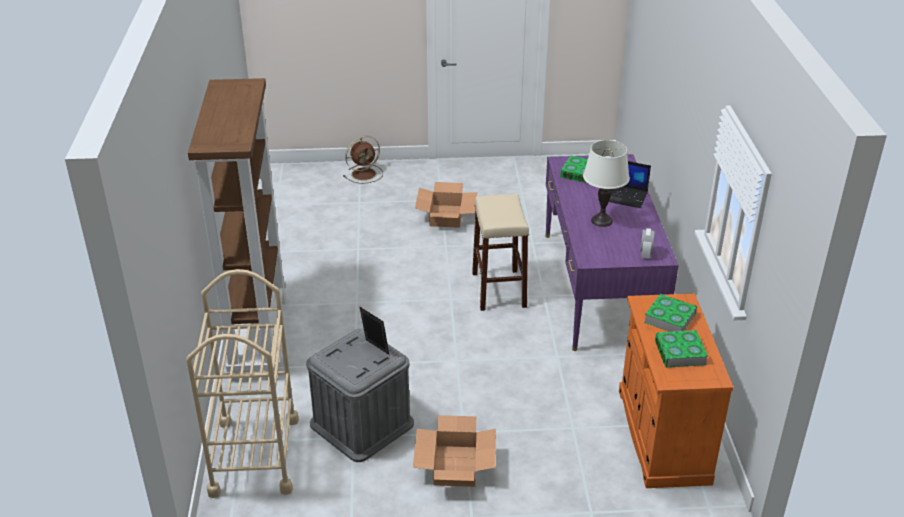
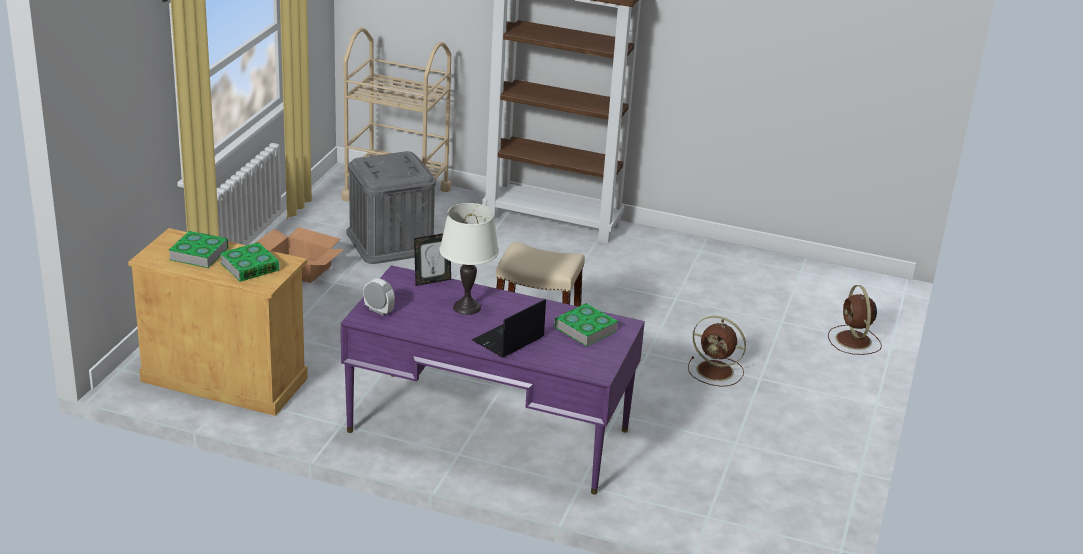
camera: 110 degrees right, 5 degrees down
picture frame [359,306,389,355] -> picture frame moved to [414,234,451,286]
cardboard box [415,182,477,228] -> brown fan [688,316,746,387]
orange cabinet [619,293,734,488] -> beige cabinet [128,228,308,416]

